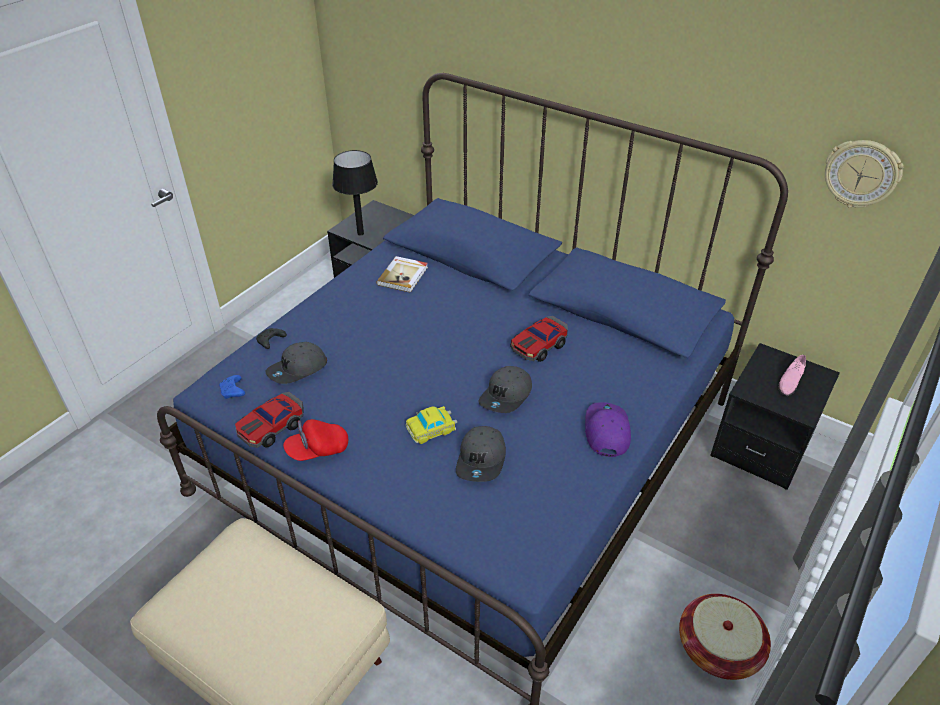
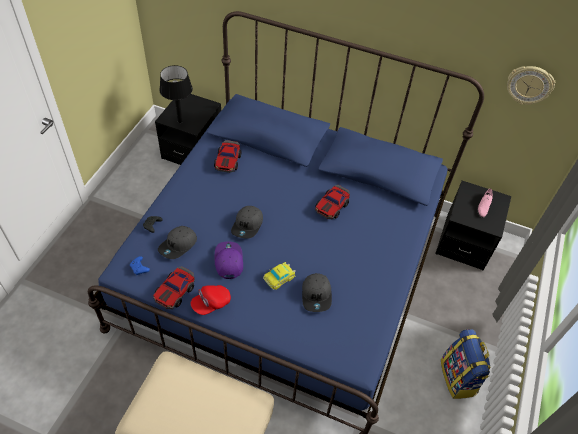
camera: 15 degrees left, 10 degrees up
book [377,256,428,293] -> toy car [214,140,241,173]
grey cap [479,366,532,413] -> grey cap moved to [231,206,263,239]
purple cap [585,402,631,457] -> purple cap moved to [215,241,243,279]
basket [679,594,771,680] -> backpack [441,329,490,399]

